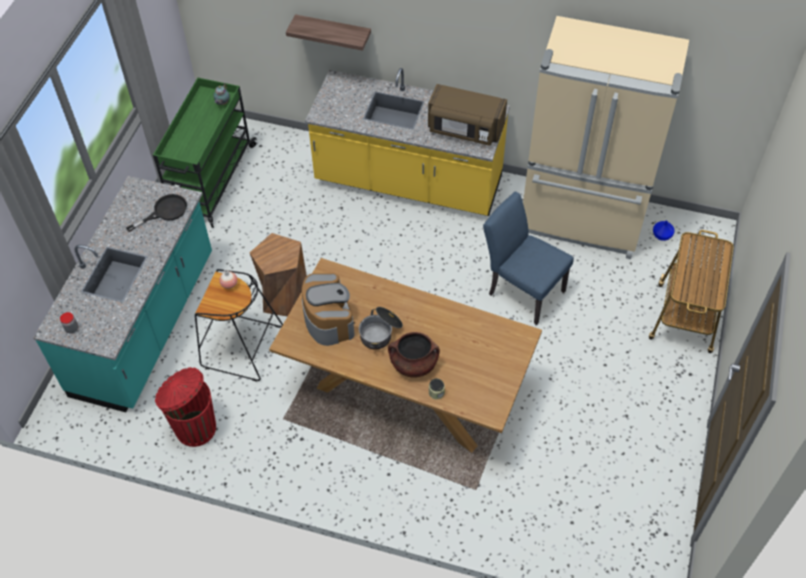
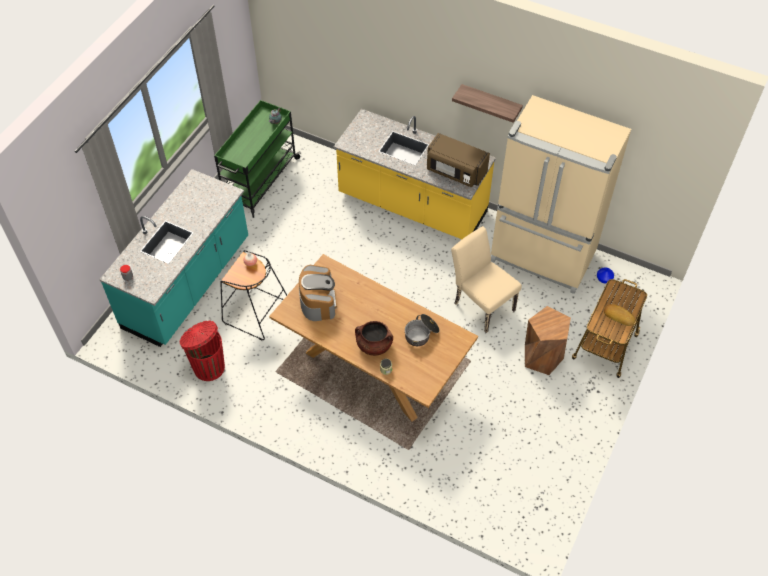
camera: 10 degrees right, 0 degrees up
black frying pan [126,194,187,232] -> none
brown stool [250,233,307,317] -> brown stool moved to [525,306,571,375]
shelf [286,14,371,51] -> shelf moved to [452,84,523,123]
cooking pot [359,307,403,350] -> cooking pot moved to [405,314,440,346]
blue chair [483,191,574,325] -> beige chair [451,226,522,333]
none -> bread [604,304,635,326]

